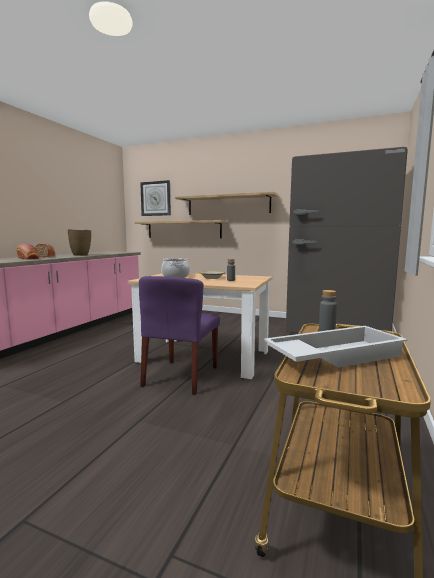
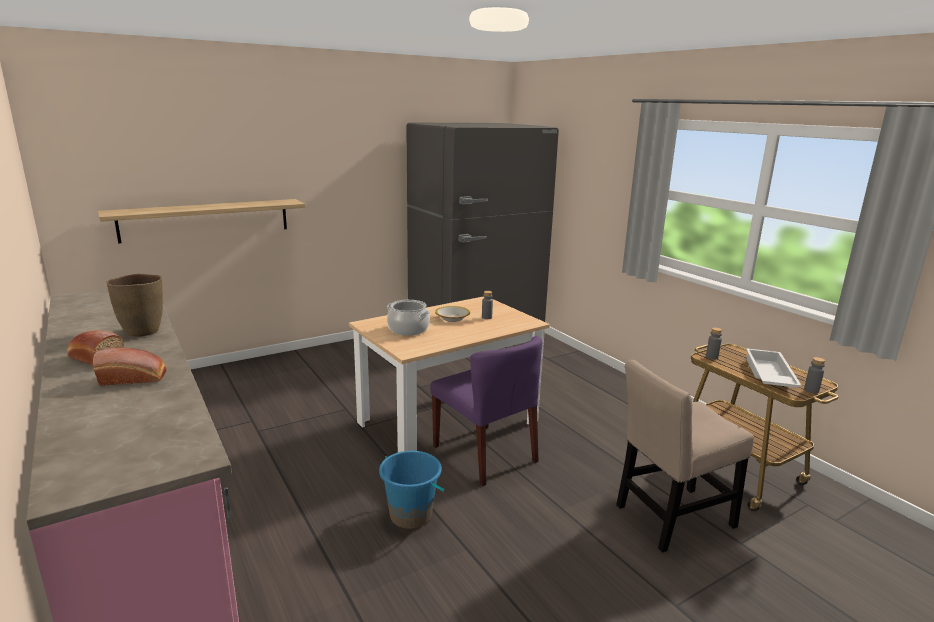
camera: 55 degrees left, 10 degrees up
wall clock [140,180,171,216] -> none
shelf [175,192,278,215] -> none
none -> blue bucket [379,451,444,529]
none -> beige chair [616,360,754,553]
none -> grey bottle [804,357,825,394]

